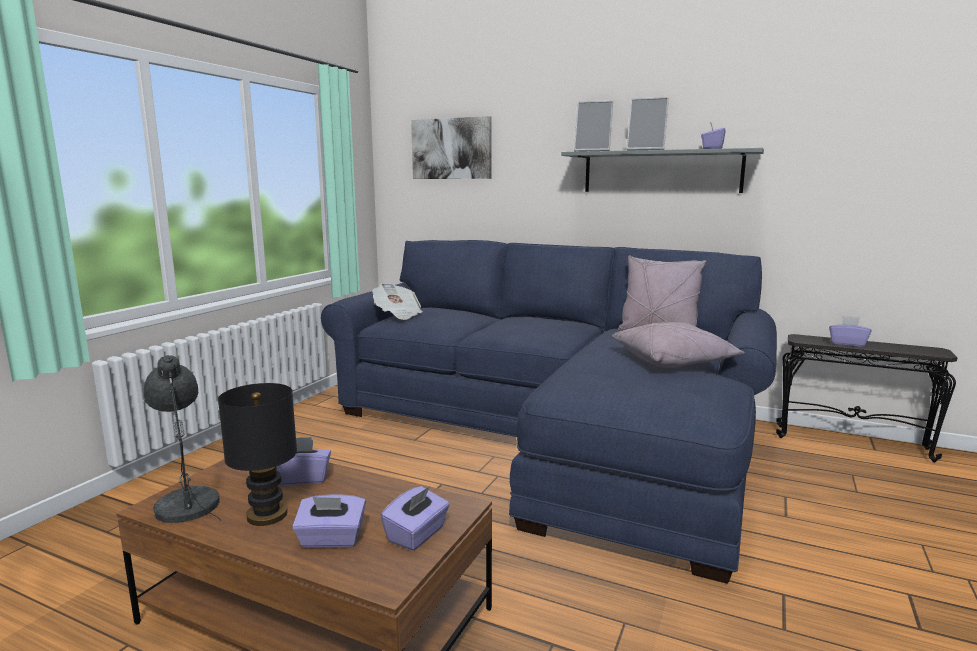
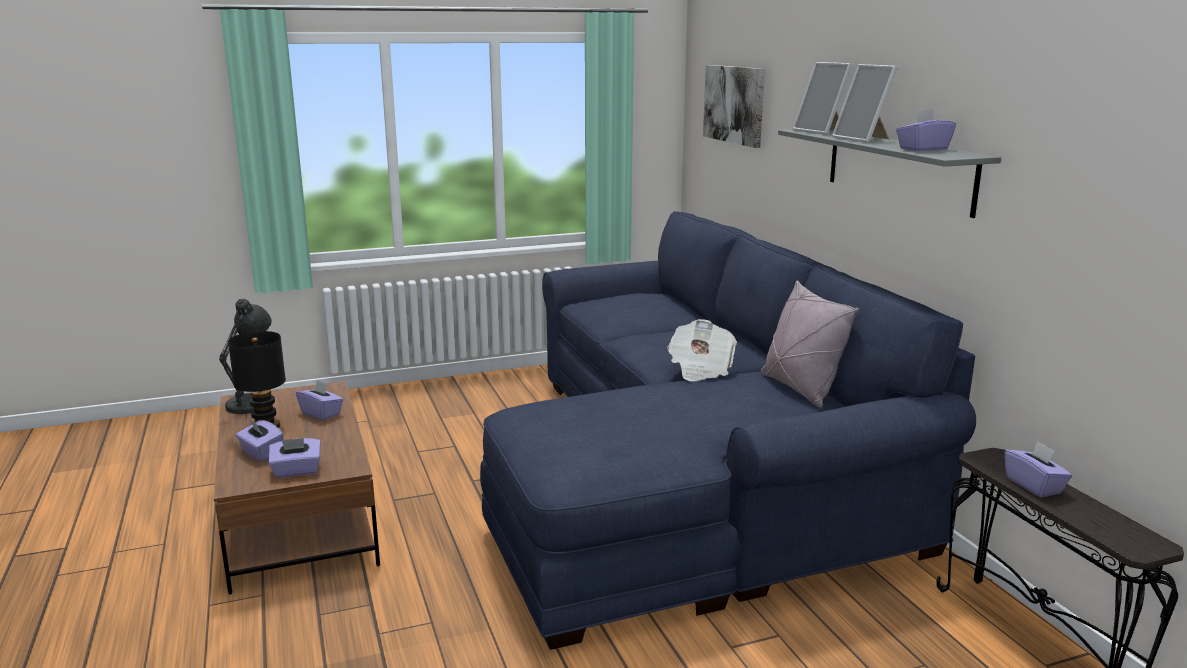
camera: 45 degrees right, 5 degrees up
newspaper [372,283,423,320] -> newspaper moved to [667,319,737,381]
purple pillow [612,322,745,368] -> none

